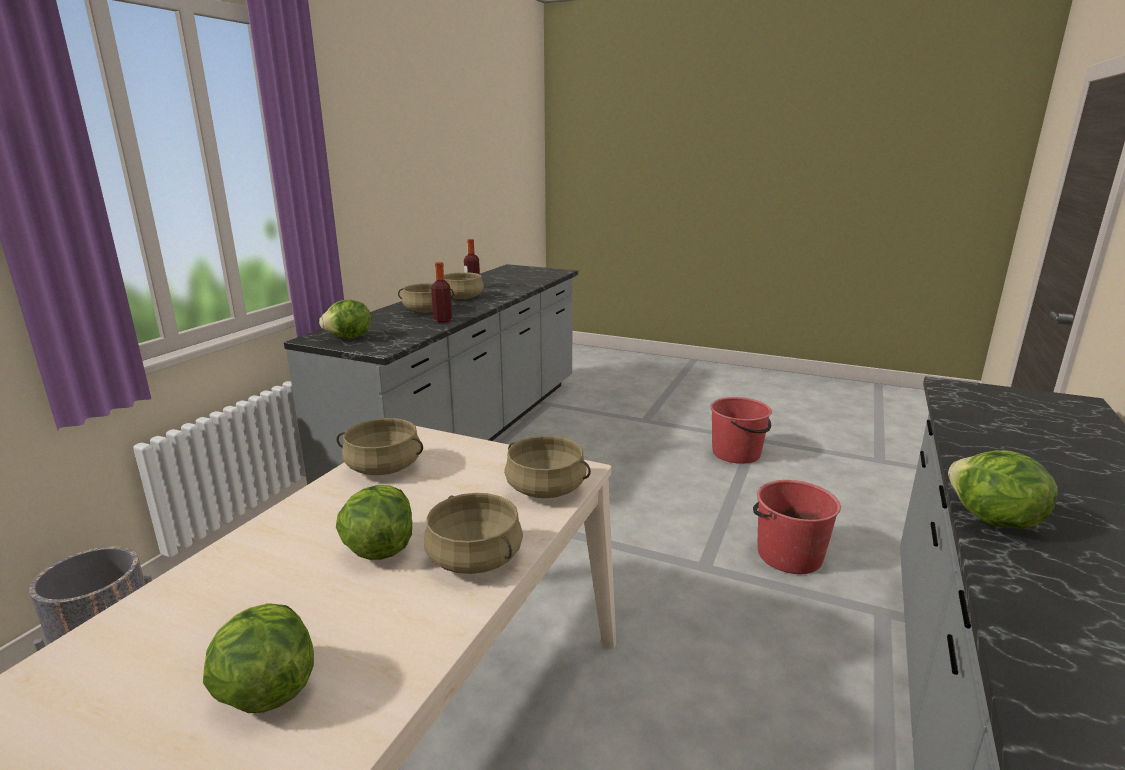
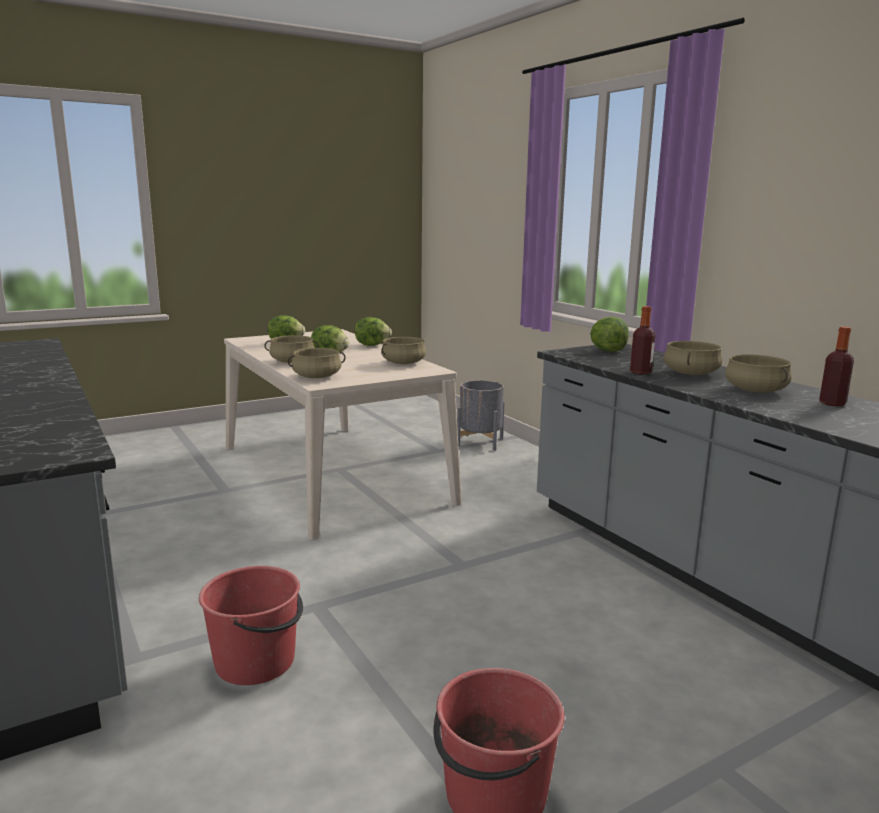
camera: 125 degrees right, 5 degrees down
lettuce [948,450,1058,529] -> lettuce moved to [355,317,392,346]

